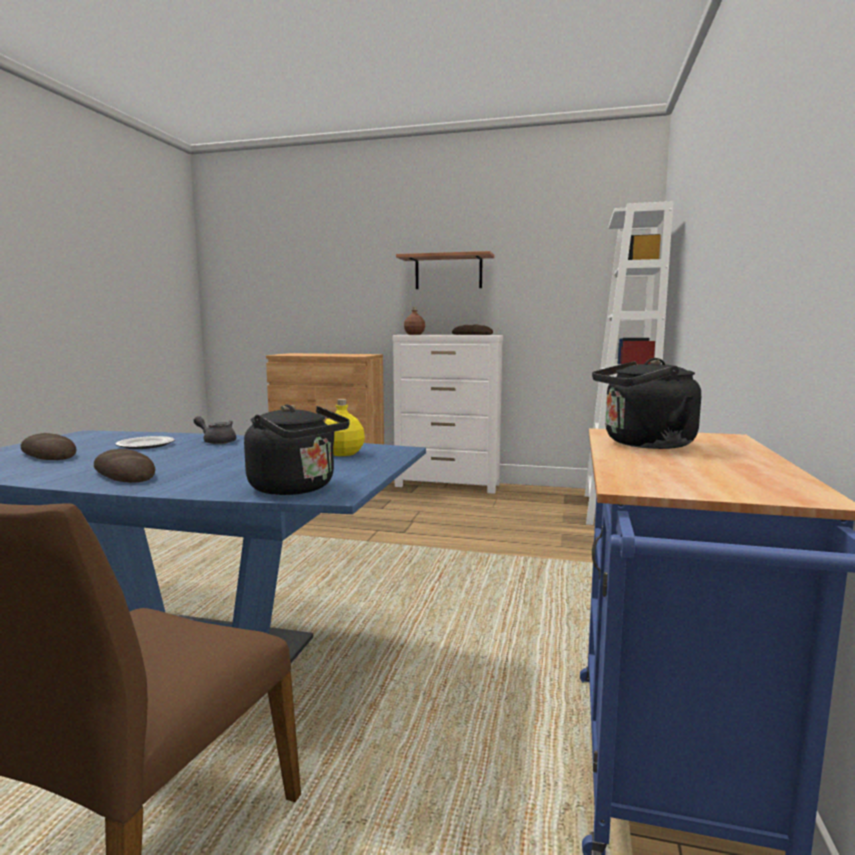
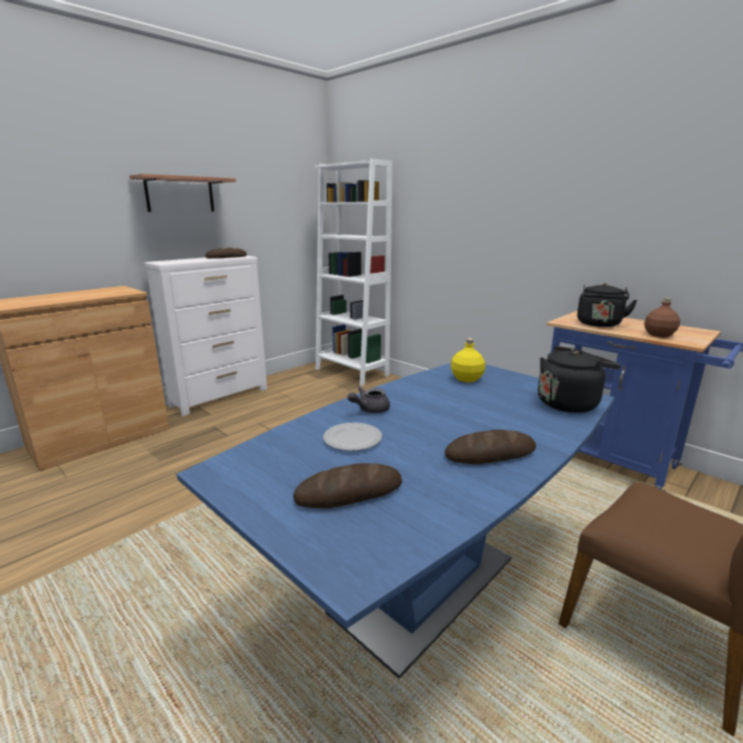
camera: 60 degrees left, 10 degrees up
brown bottle [404,307,425,335] -> brown bottle moved to [644,298,680,338]

